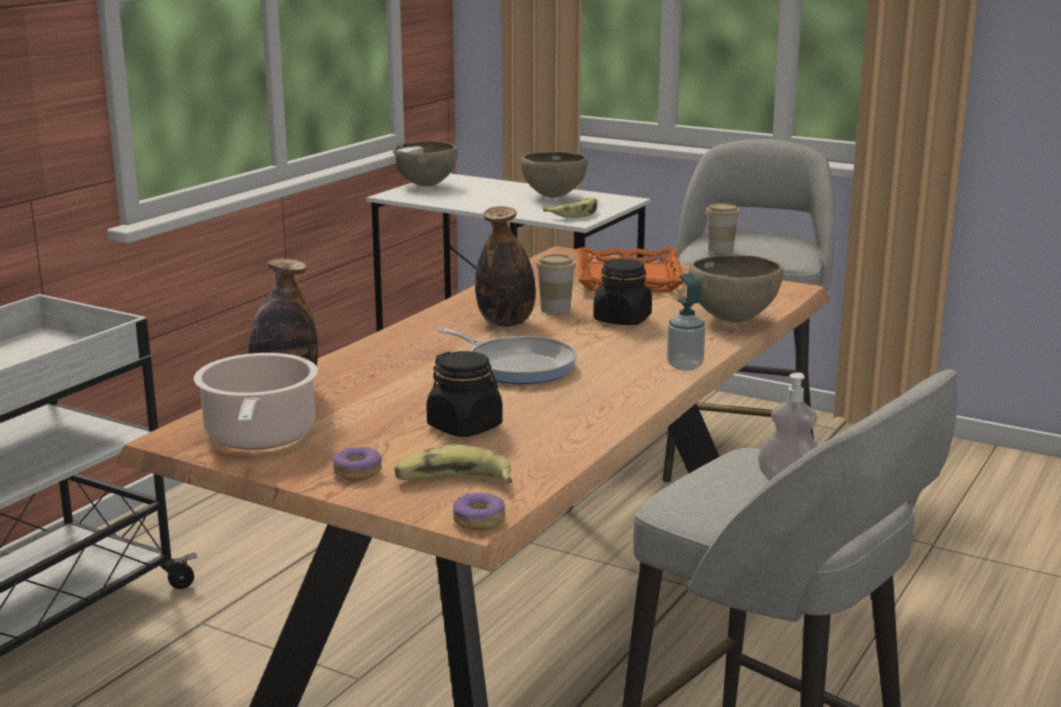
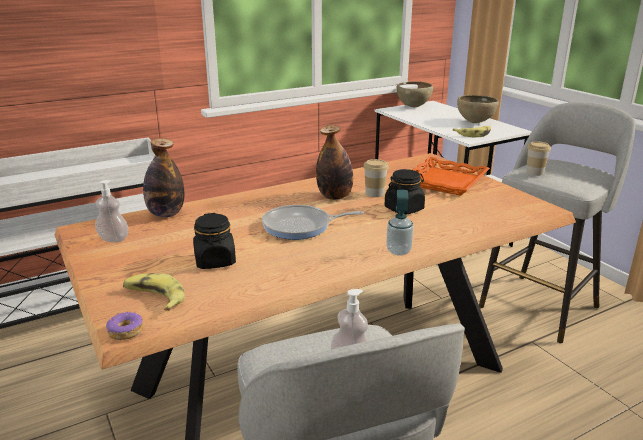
camera: 30 degrees right, 5 degrees up
cooking pot [194,353,318,450] -> soap dispenser [95,180,128,243]
donut [333,447,382,480] -> none
frying pan [438,328,577,384] -> frying pan turned 105 degrees clockwise [262,205,364,240]
brown bowl [689,255,783,323] -> none

